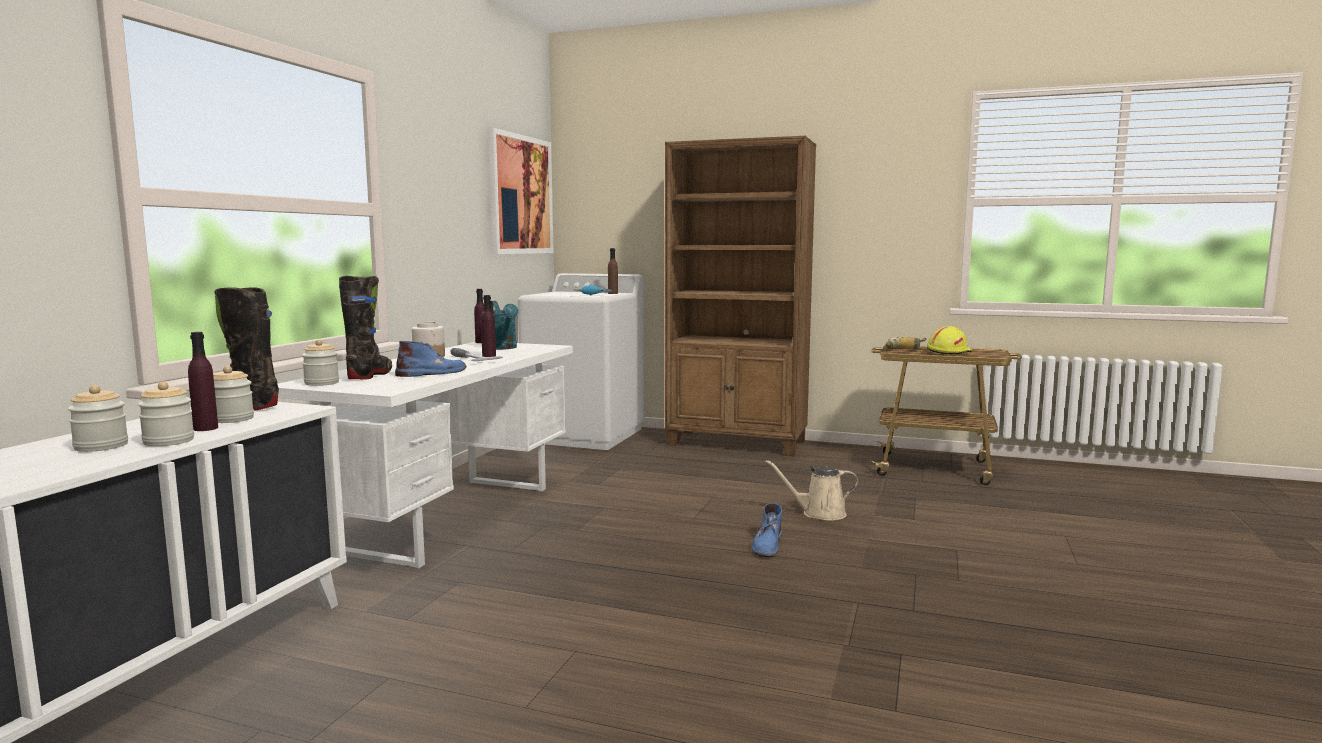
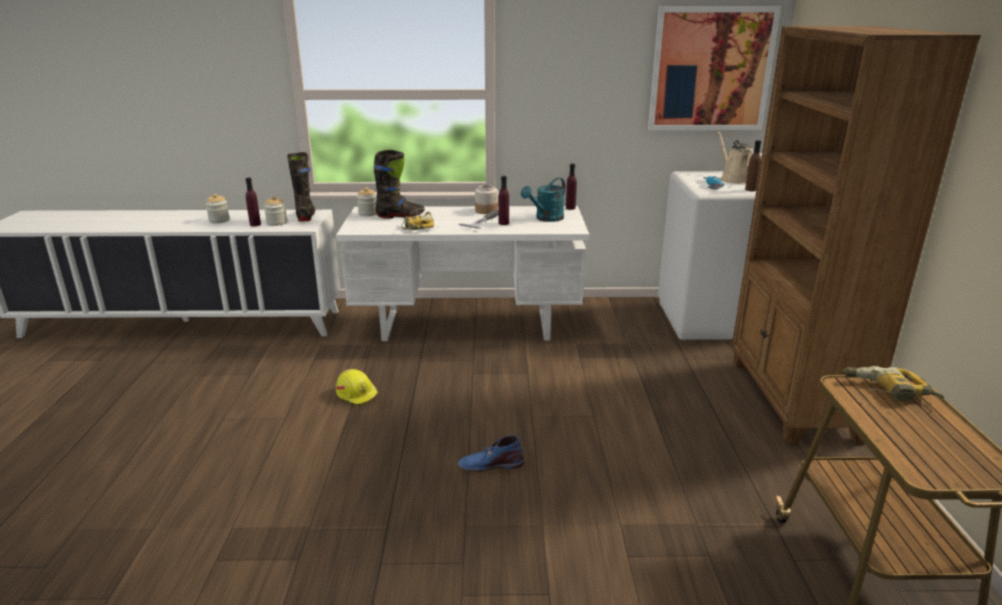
camera: 70 degrees right, 15 degrees up
jar [138,381,194,446] -> none
blue boot [395,341,467,377] -> power drill [402,212,434,230]
beige watering can [765,460,858,521] -> beige watering can moved to [717,131,754,184]
yellow hard hat [927,326,972,355] -> yellow hard hat moved to [336,369,378,406]

